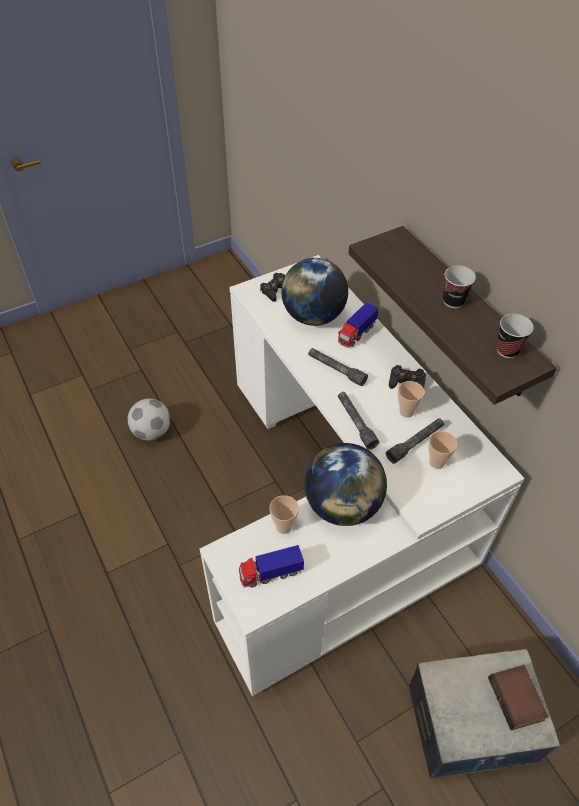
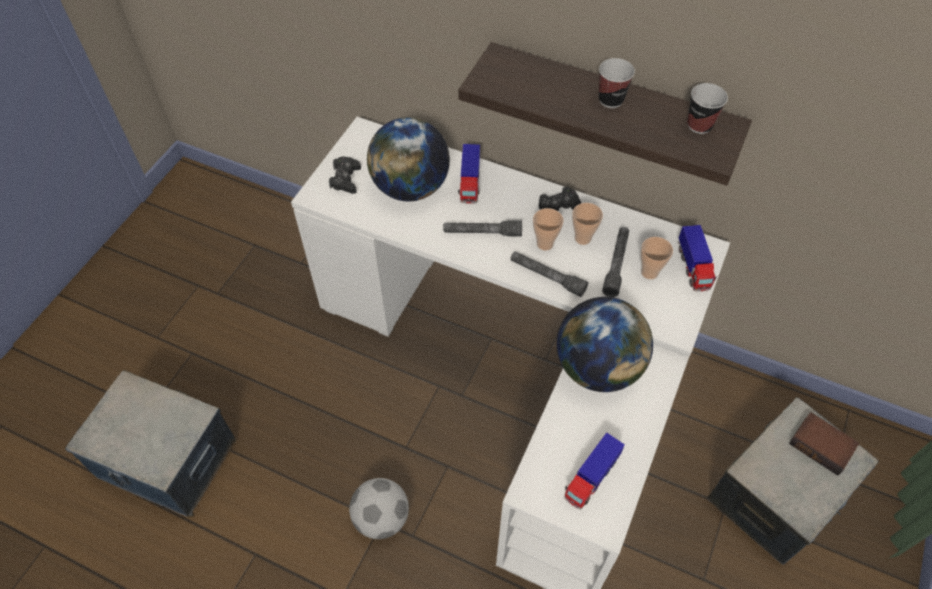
camera: 35 degrees left, 5 degrees up
football [128,399,170,441] -> football moved to [349,478,409,539]
cup [269,495,299,534] -> cup moved to [533,208,564,250]
none -> storage box [65,370,236,517]
none -> toy truck [678,225,717,291]

